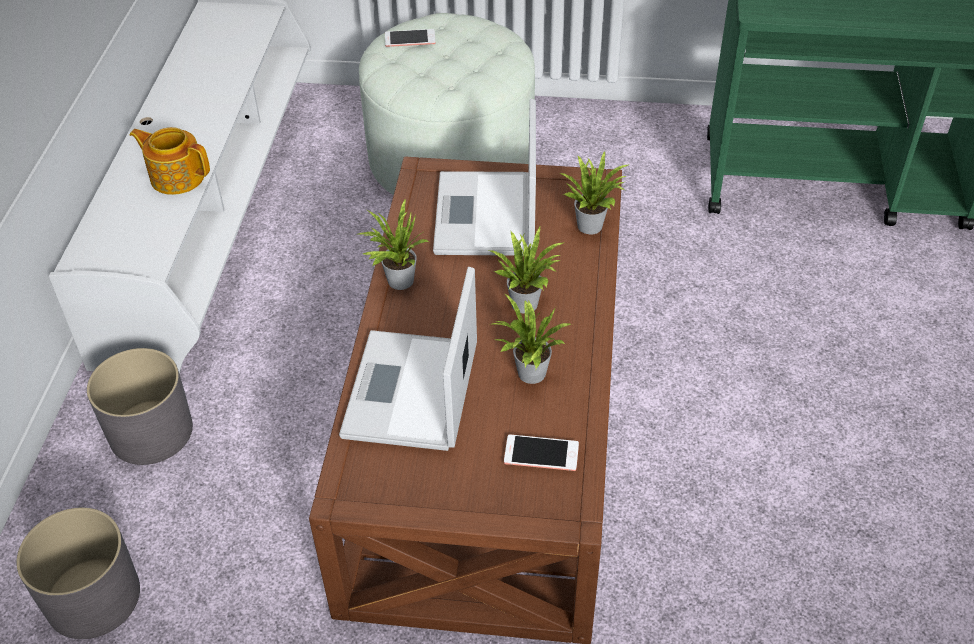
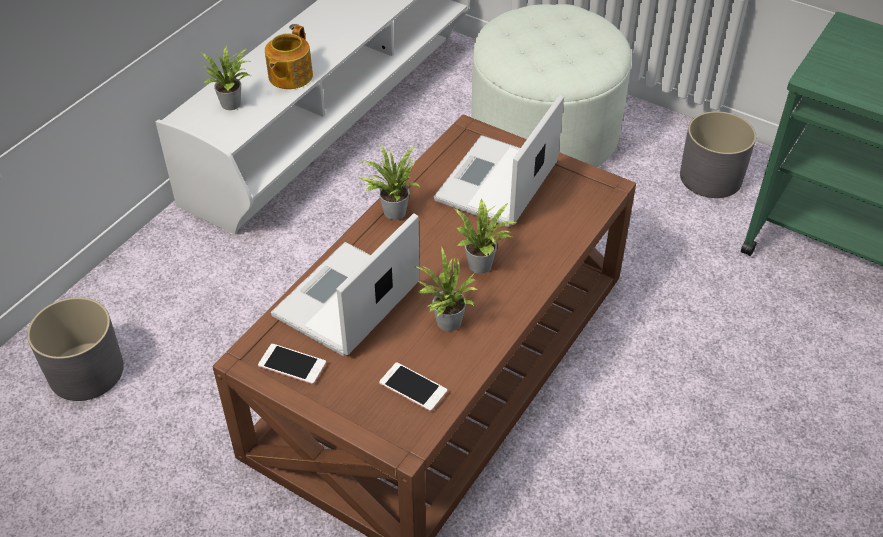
camera: 25 degrees right, 0 degrees up
grey planter [87,348,193,465] -> grey planter moved to [680,111,756,198]
teapot [129,127,210,195] -> teapot turned 120 degrees counterclockwise [265,25,313,89]
phone [385,29,436,47] -> phone moved to [258,344,326,384]
potted plant [560,151,630,235] -> potted plant moved to [201,46,252,110]

